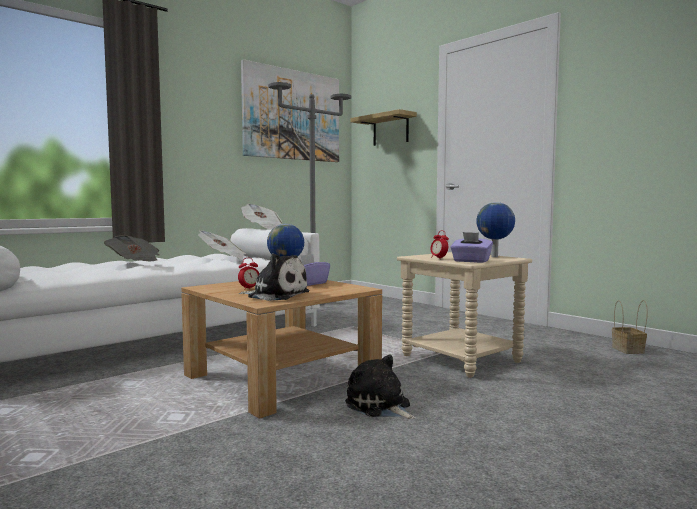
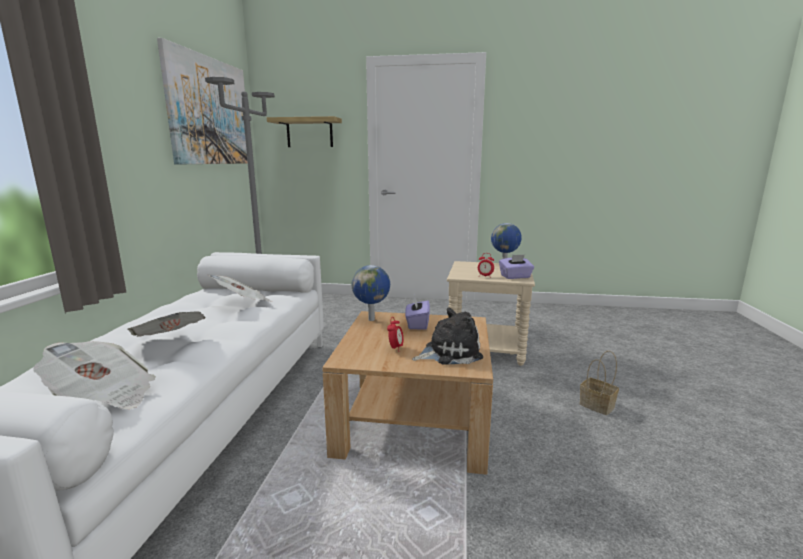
camera: 40 degrees left, 10 degrees up
newspaper [241,204,282,229] -> newspaper moved to [34,341,156,409]
plush toy [345,354,416,419] -> none
basket [612,300,648,354] -> basket moved to [580,351,619,415]

